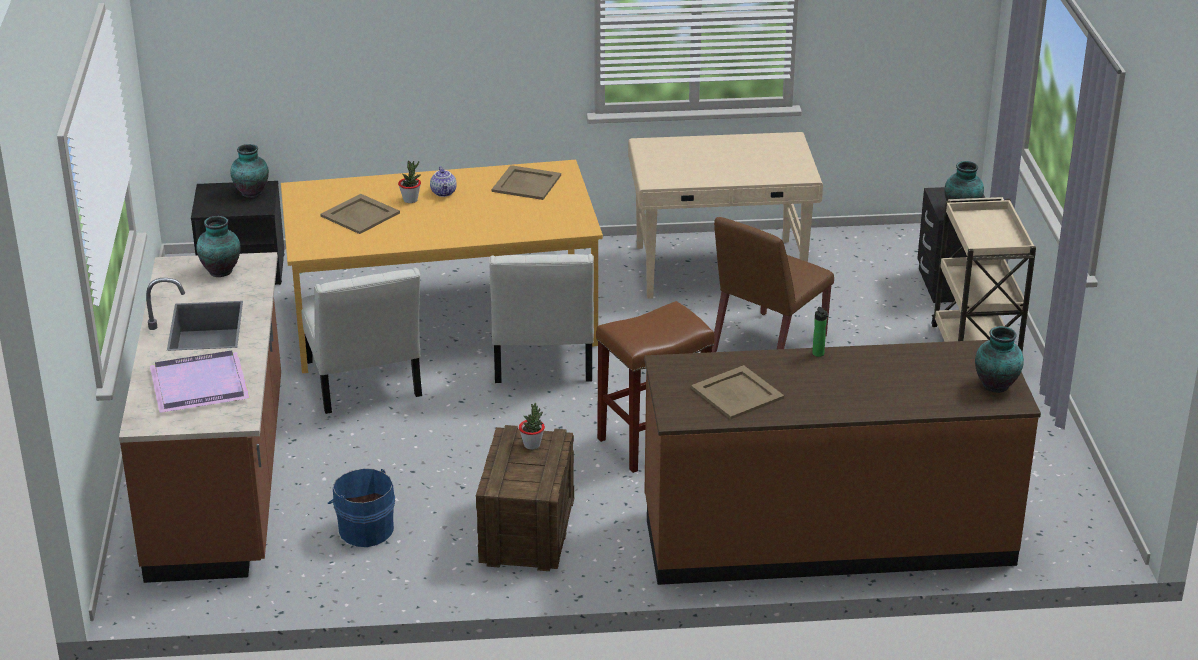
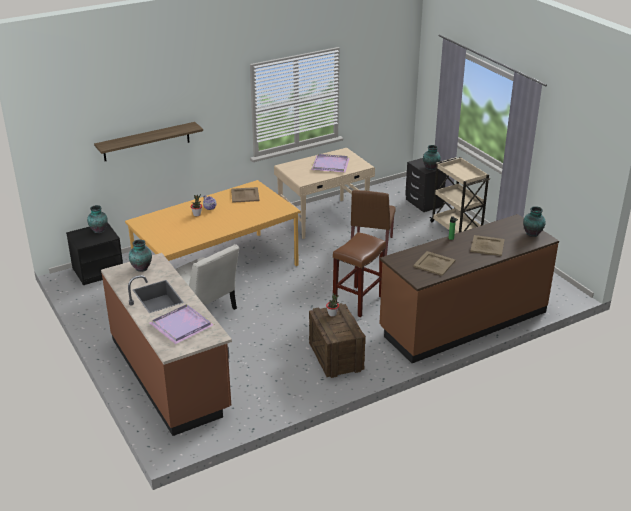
camera: 25 degrees left, 0 degrees up
beige tray [320,194,400,234] -> beige tray moved to [470,235,505,256]
blue bucket [327,468,395,547] -> none
white chair [489,254,594,383] -> none
none -> shelf [94,122,203,161]
none -> purple tray [311,154,350,172]

